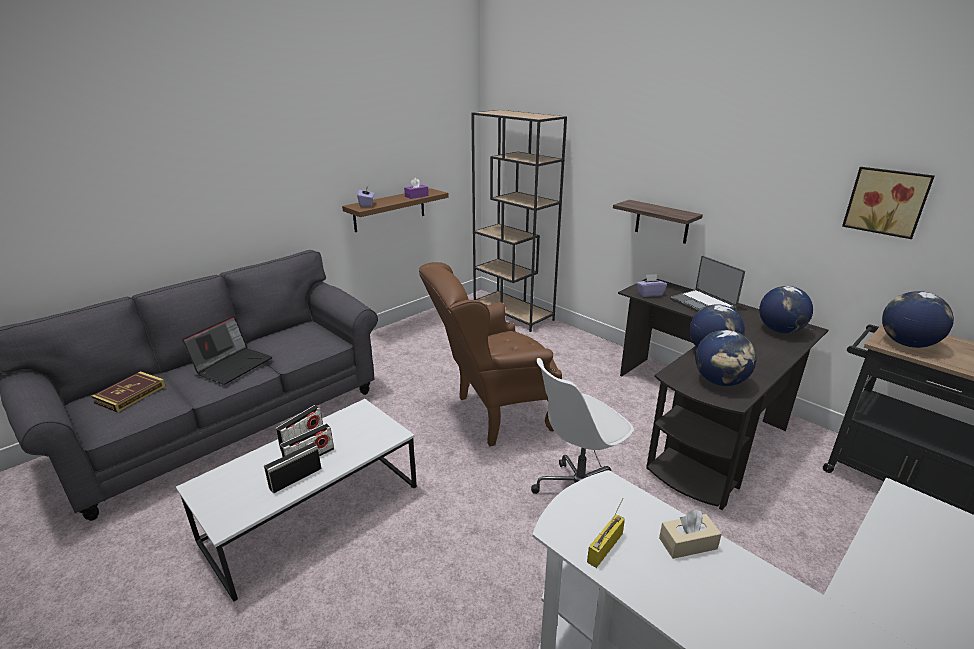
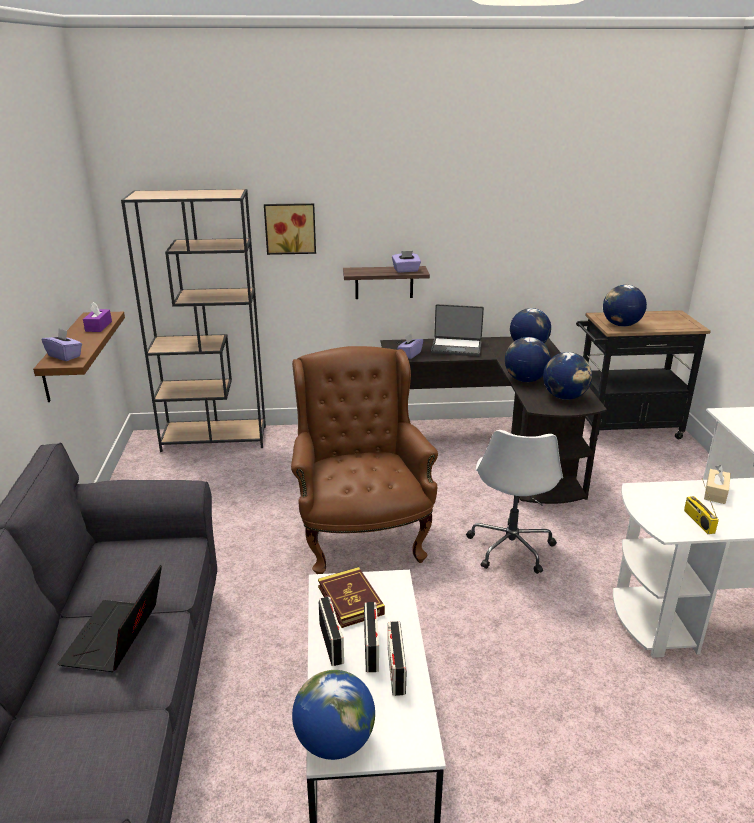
camera: 50 degrees left, 0 degrees up
book [91,371,166,413] -> book moved to [318,567,385,628]
laptop [182,316,272,385] -> laptop turned 150 degrees counterclockwise [58,565,162,672]
brown armchair [419,262,562,447] -> brown armchair turned 150 degrees clockwise [291,346,438,574]
picture [842,167,935,239] -> picture moved to [264,203,316,255]
none -> globe [292,670,375,760]
none -> purple tissue box [392,251,421,273]

